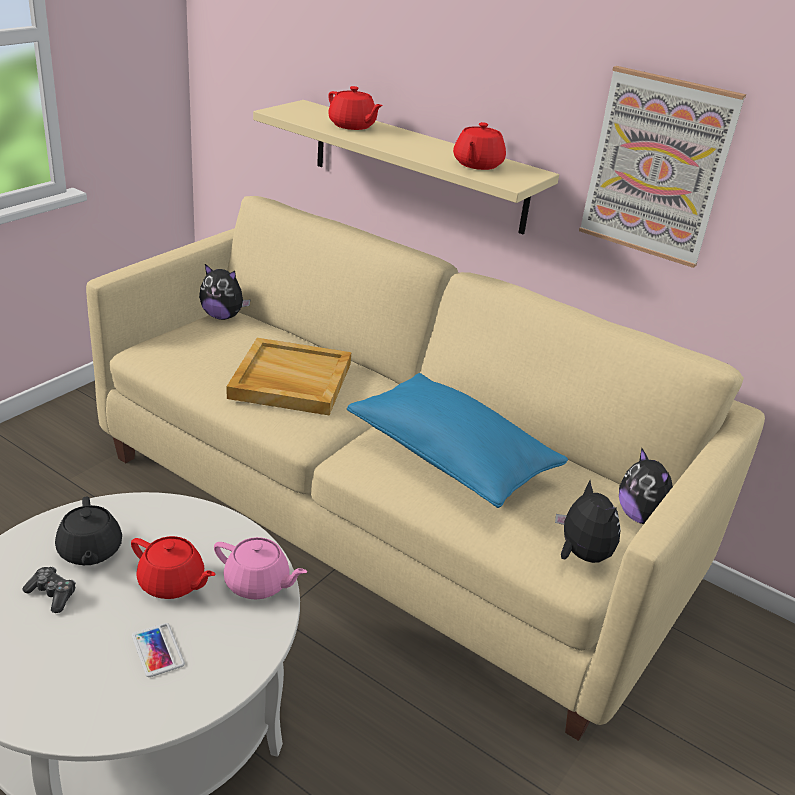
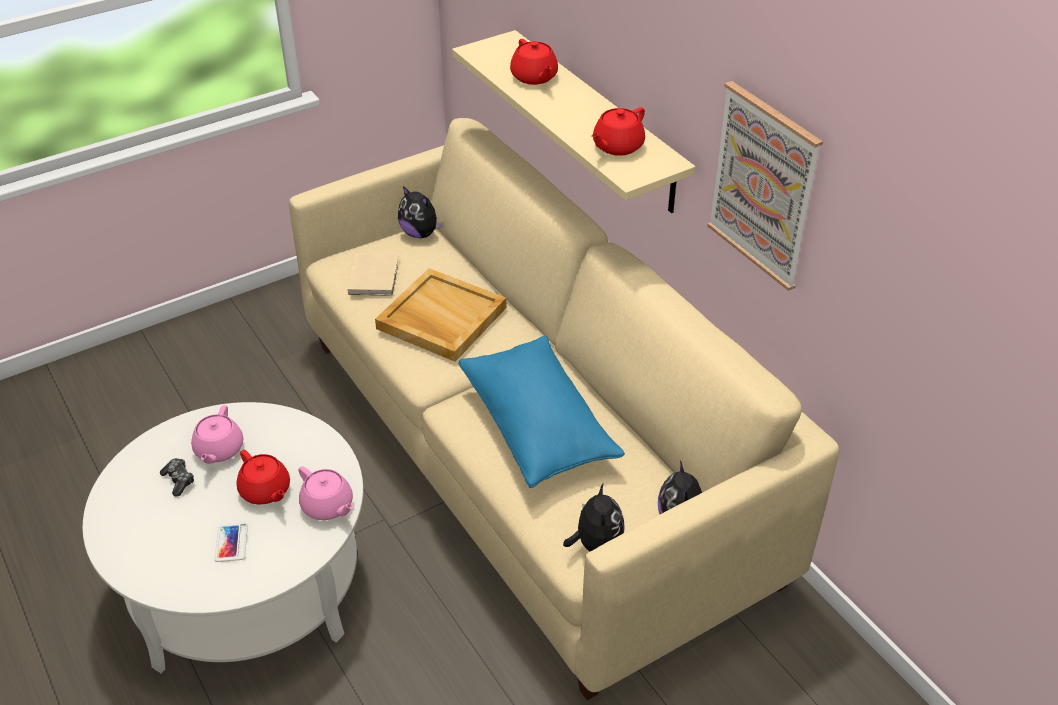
camera: 25 degrees right, 10 degrees up
black teapot [55,496,122,565] -> pink teapot [191,405,243,464]
none -> beige book [348,253,399,296]

